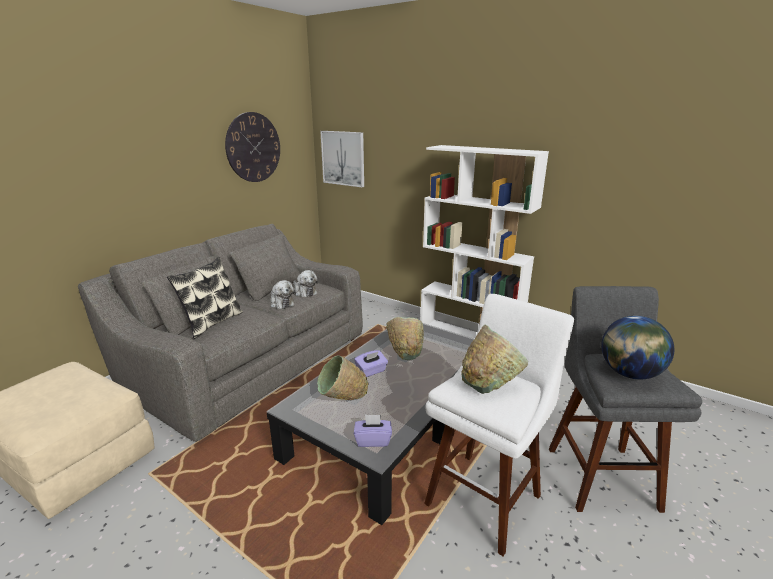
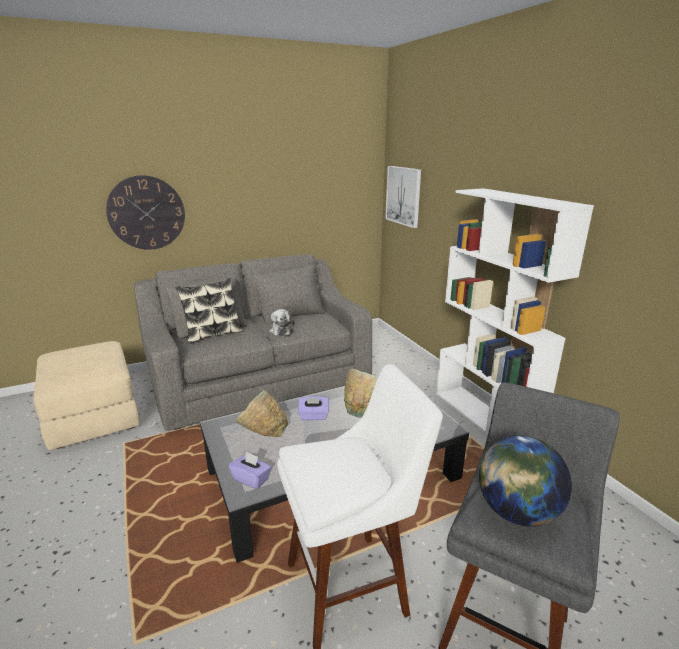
camera: 30 degrees right, 0 degrees up
wall clock [225,112,280,182] -> wall clock moved to [106,175,185,250]
plush toy [293,270,318,297] -> none
green bowl [462,325,528,394] -> none

